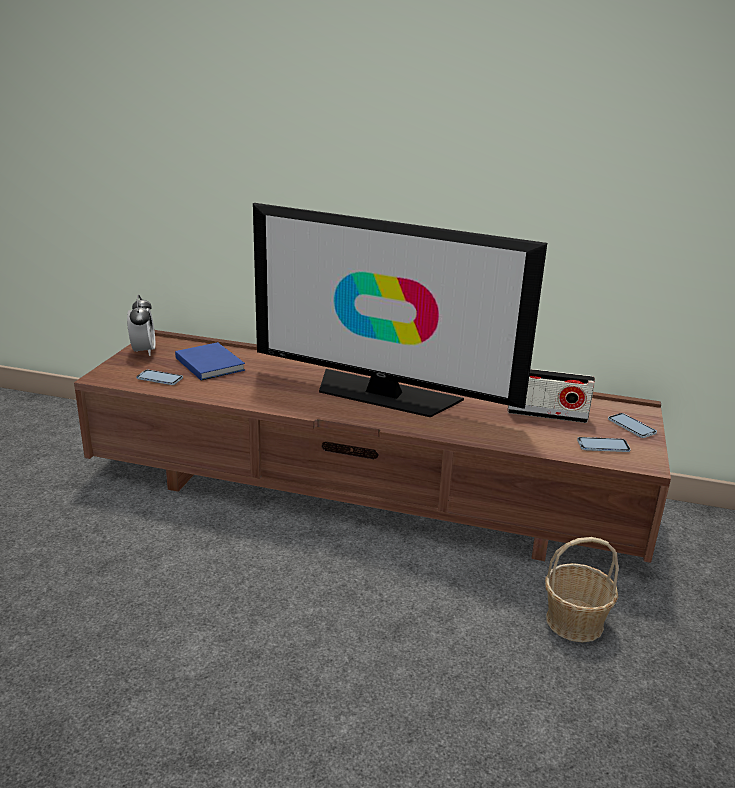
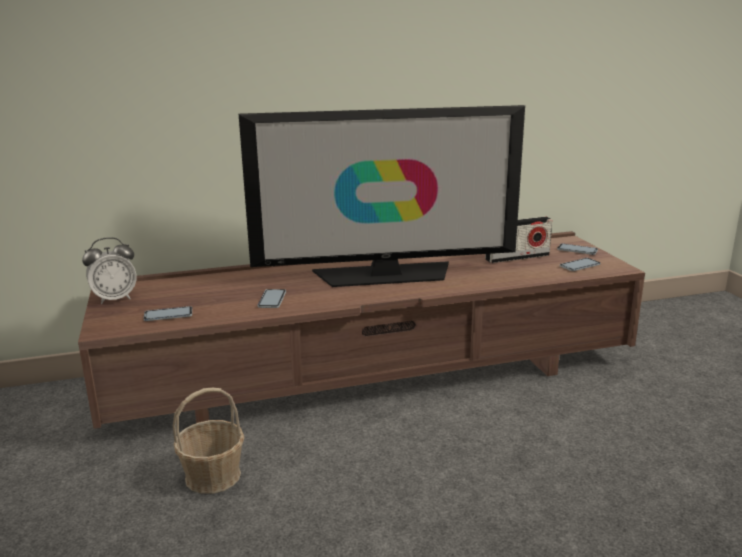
camera: 30 degrees left, 5 degrees down
alarm clock [127,295,155,356] -> alarm clock turned 105 degrees clockwise [82,237,136,304]
blue book [175,342,245,381] -> none
basket [545,537,619,643] -> basket moved to [173,388,244,494]
none -> phone [258,289,286,308]

